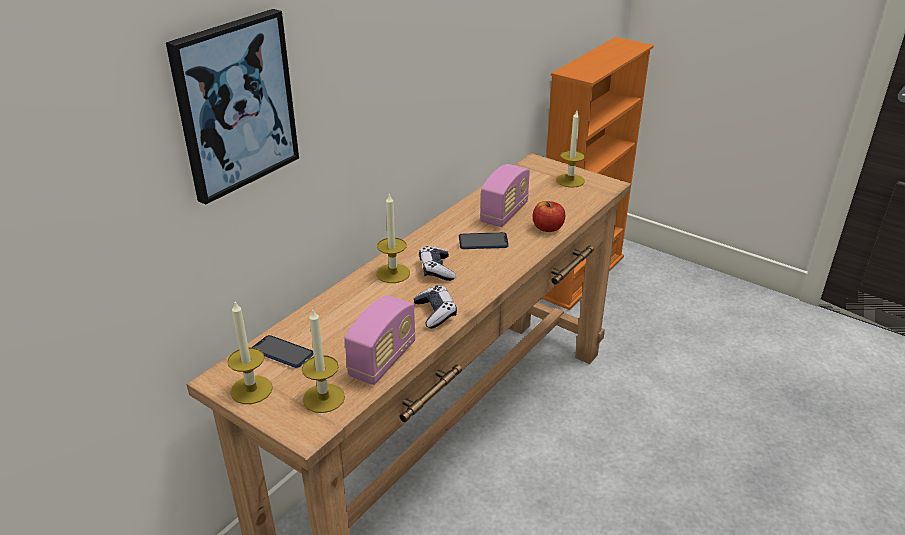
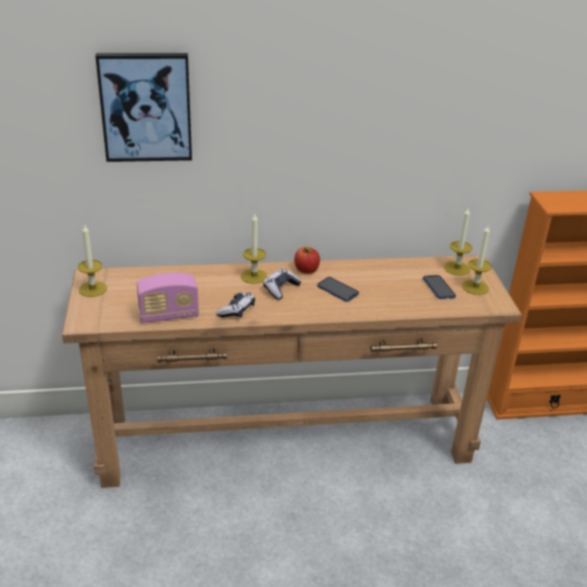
camera: 45 degrees right, 0 degrees up
phone [253,335,313,368] -> phone moved to [423,275,456,299]
candle [302,309,345,413] -> candle moved to [444,208,472,276]
radio [480,164,530,227] -> none
apple [533,201,565,232] -> apple moved to [294,247,320,274]

